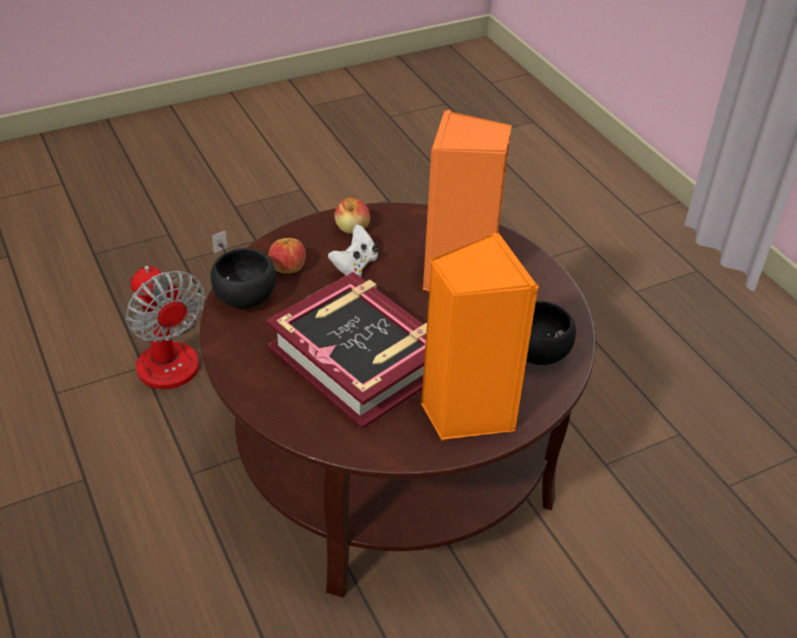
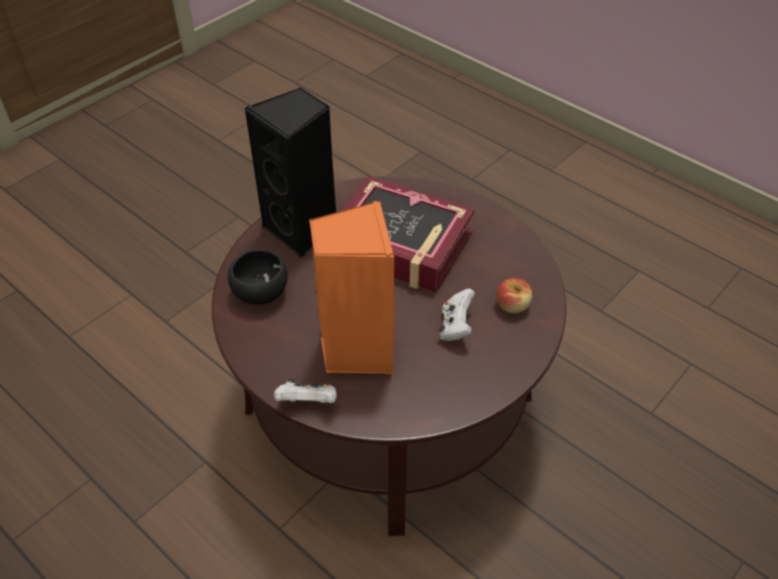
camera: 160 degrees right, 5 degrees up
fan [126,231,228,389] -> none
black bowl [211,248,276,308] -> none
apple [334,198,370,234] -> none
orange speaker [421,232,539,441] -> black speaker [245,87,336,258]
none -> white game controller [274,379,337,403]

